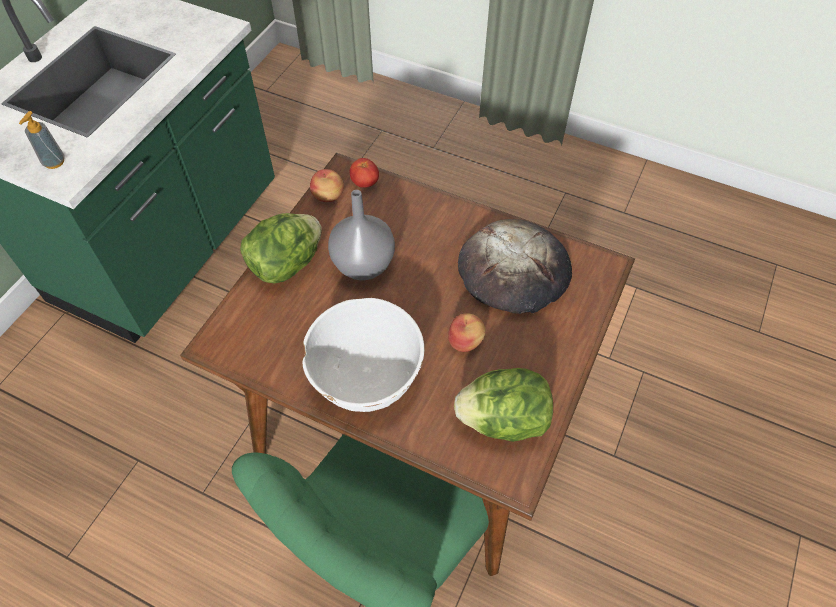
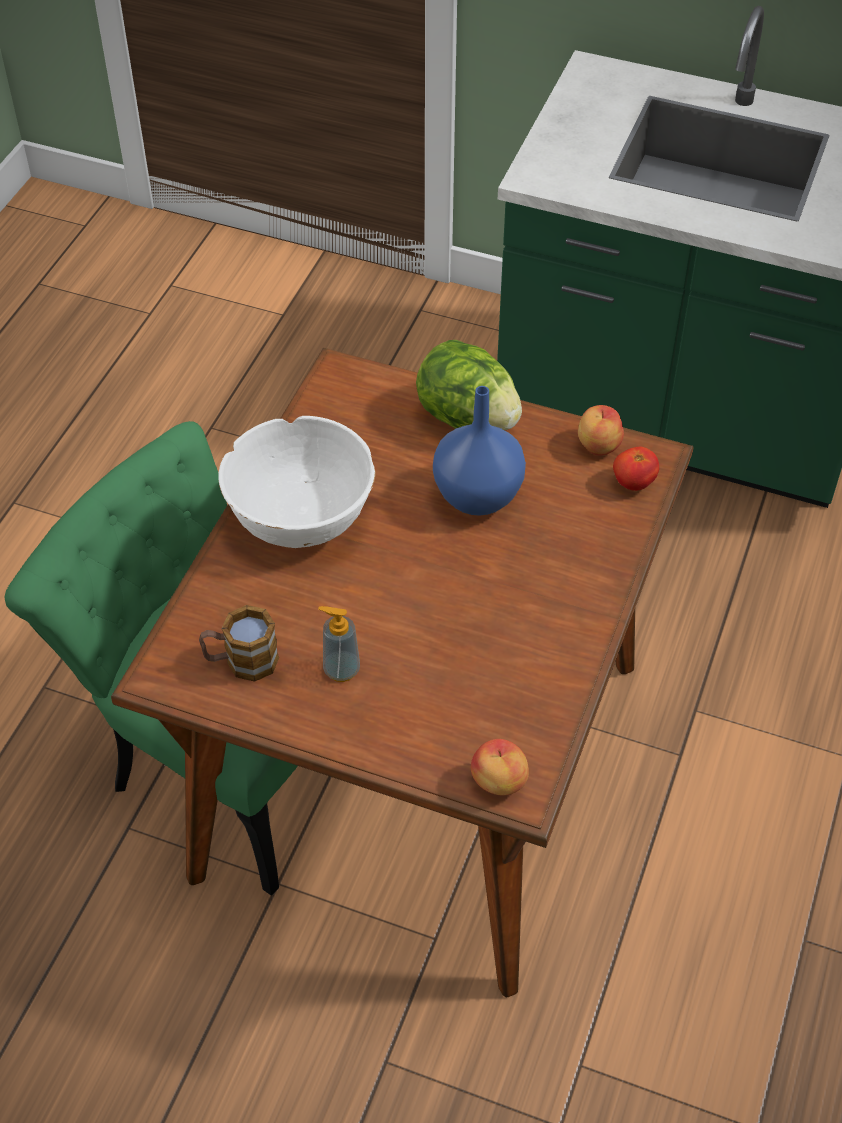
camera: 85 degrees right, 5 degrees down
soap dispenser [19,111,65,169] -> soap dispenser moved to [318,606,360,682]
grey vase [328,190,395,280] -> blue vase [433,386,526,516]
apple [448,313,486,352] -> apple moved to [471,739,529,795]
lettuce [454,368,553,442] -> mug [199,605,279,682]
bread [458,219,572,314] -> none

